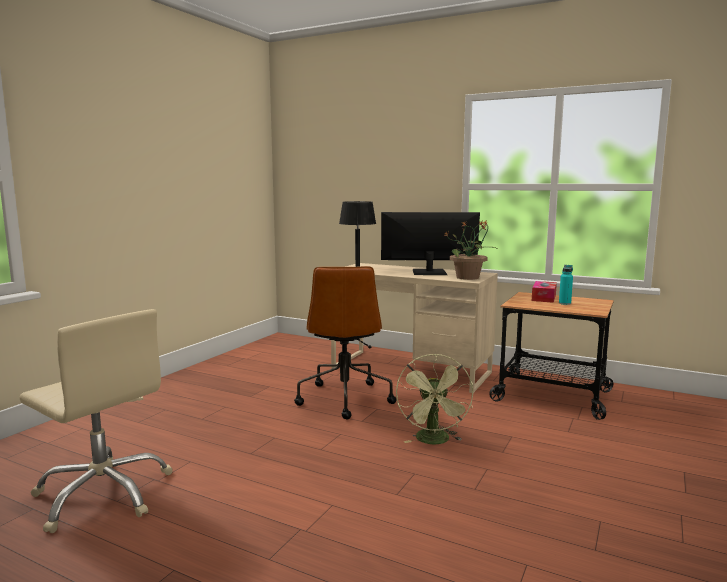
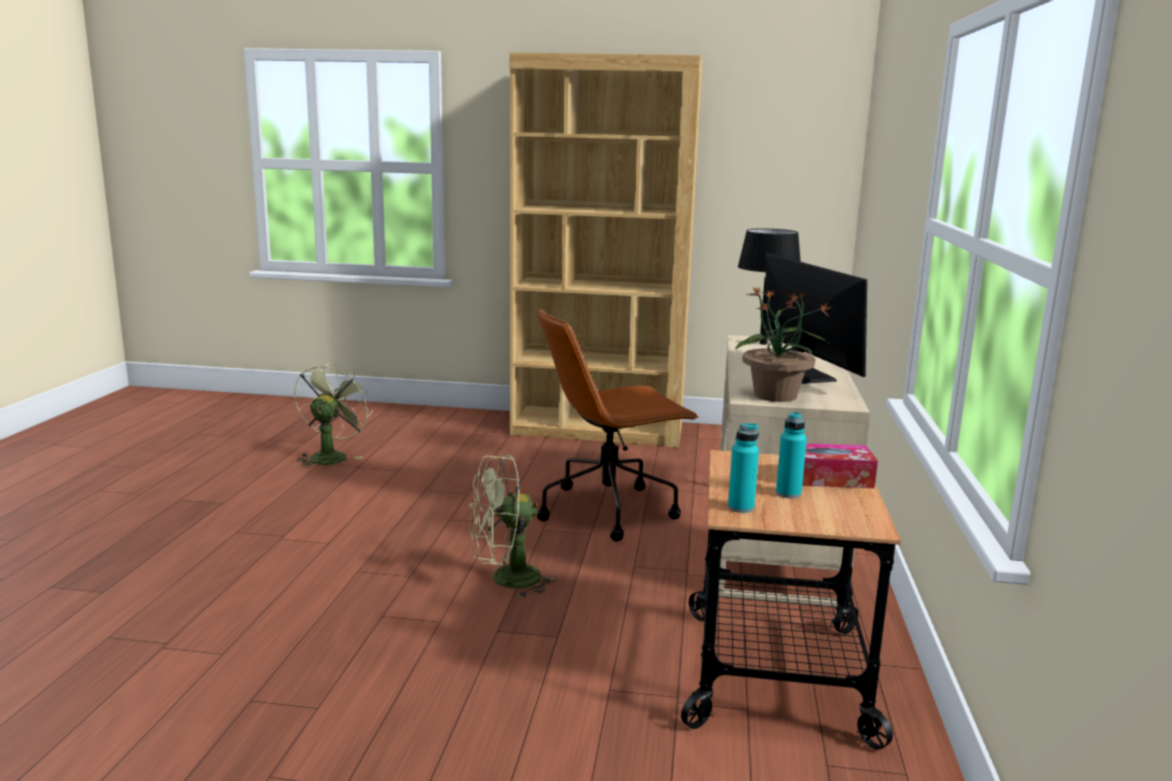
camera: 70 degrees right, 5 degrees up
beige office chair [19,309,173,533] -> green fan [294,361,373,468]
none -> brown bookcase [510,52,702,448]
none -> turquoise bottle [728,423,759,513]

